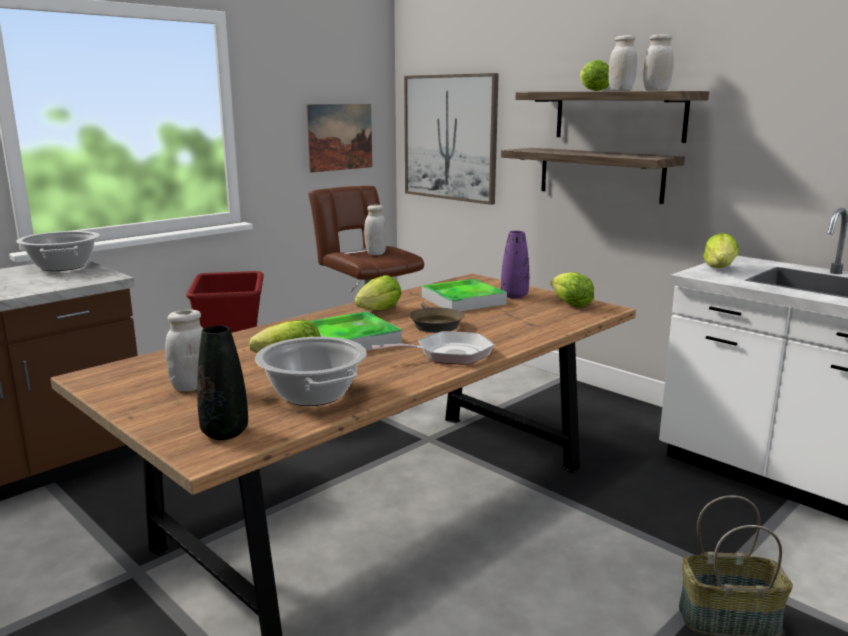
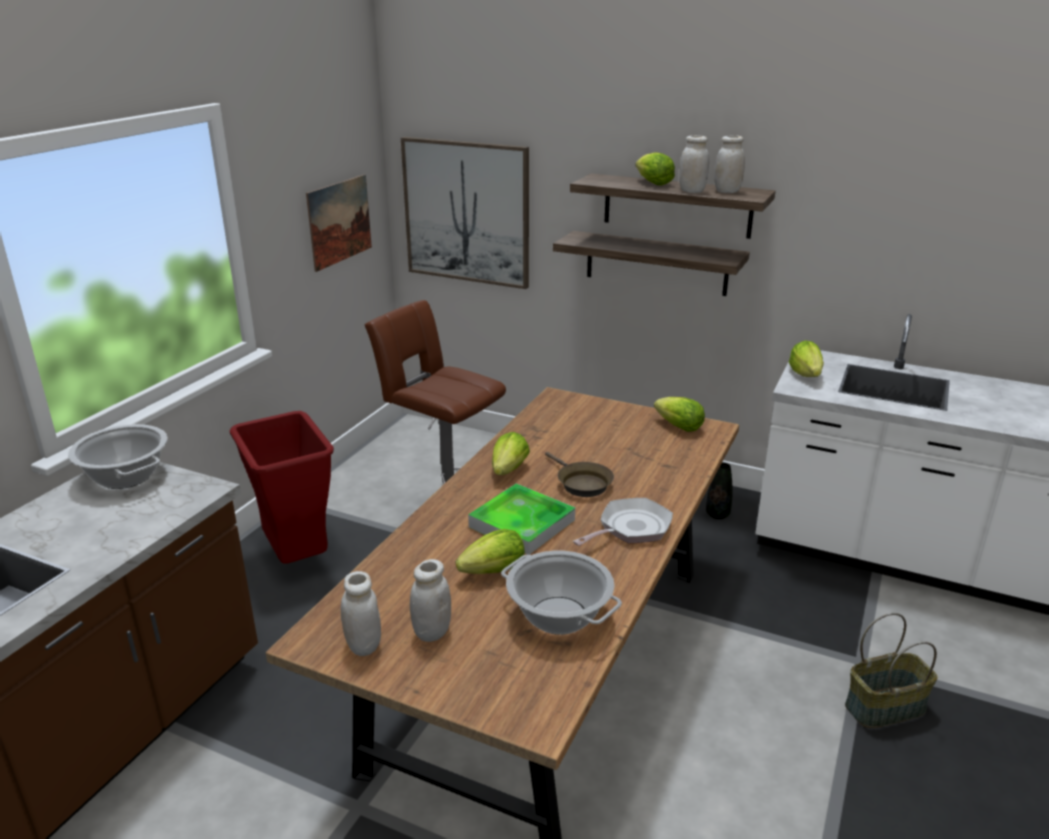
camera: 20 degrees left, 10 degrees up
black vase [197,325,248,440] -> black vase moved to [706,462,733,519]
white jar [364,205,387,255] -> white jar moved to [341,571,381,656]
tray [422,279,507,311] -> none
purple vase [501,231,529,298] -> none

